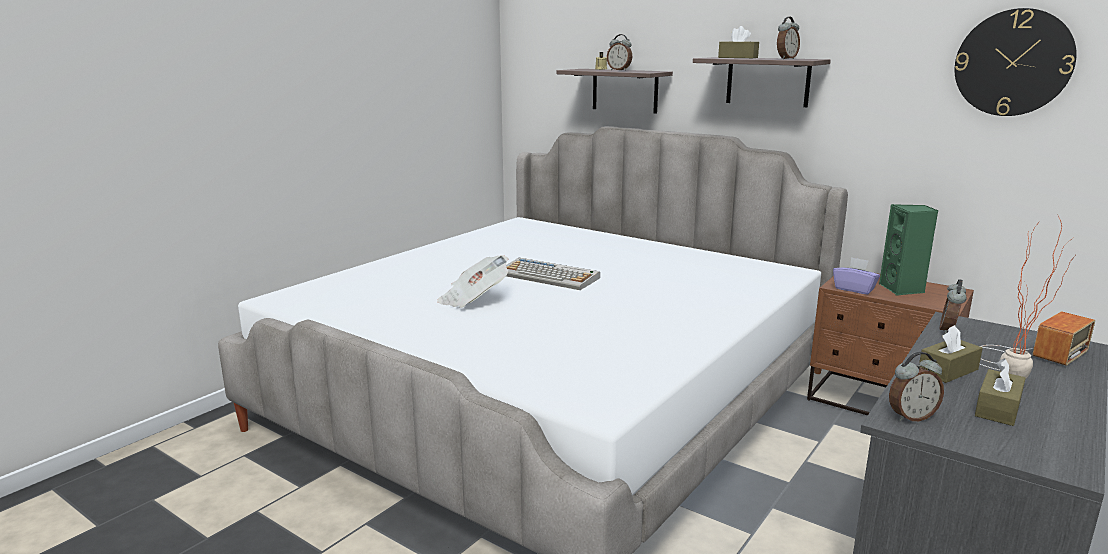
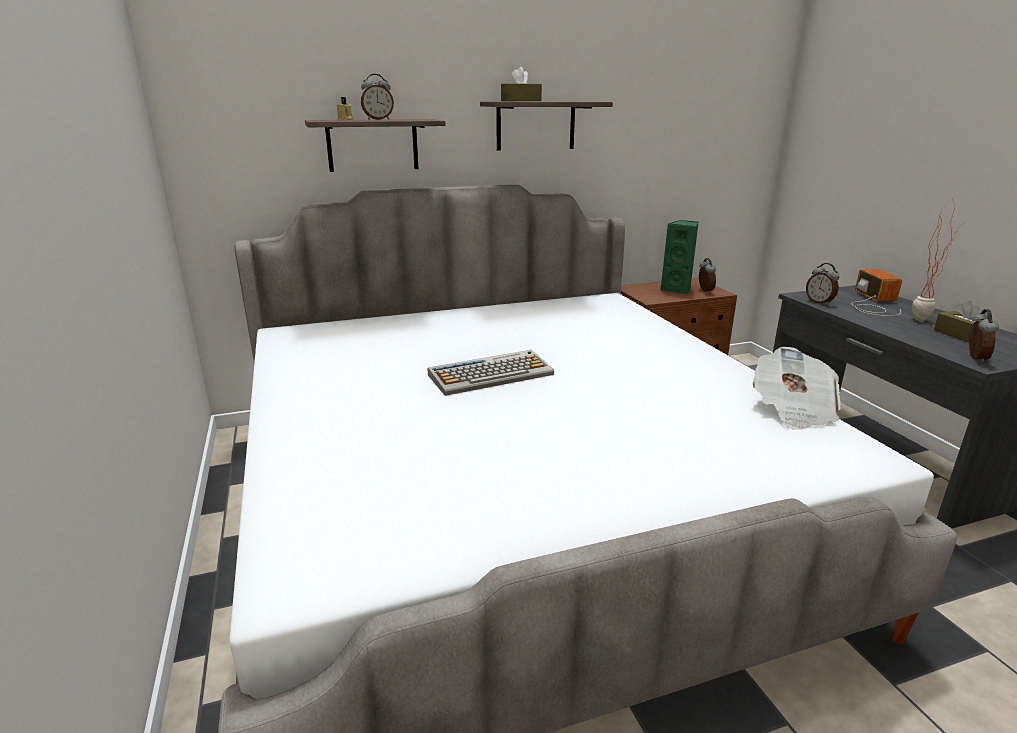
camera: 55 degrees left, 5 degrees up
newspaper [437,255,509,308] -> newspaper moved to [752,347,841,430]
alarm clock [777,17,800,59] -> alarm clock moved to [699,258,716,293]
purple tissue box [833,257,880,295] -> none
brown tissue box [919,325,983,383] -> none
wall clock [955,8,1077,116] -> none

